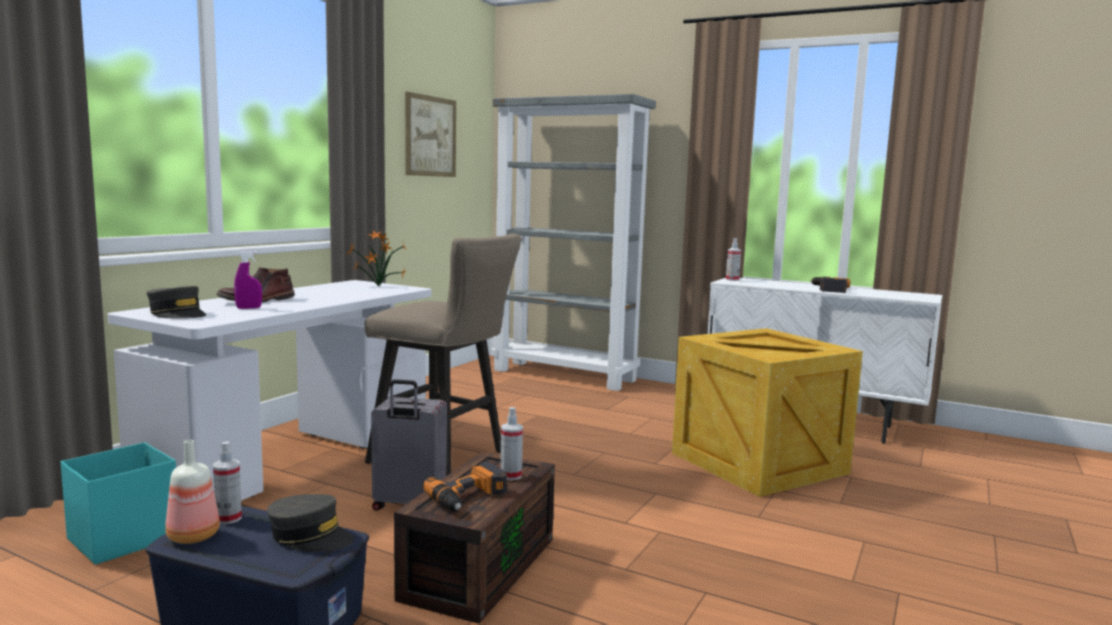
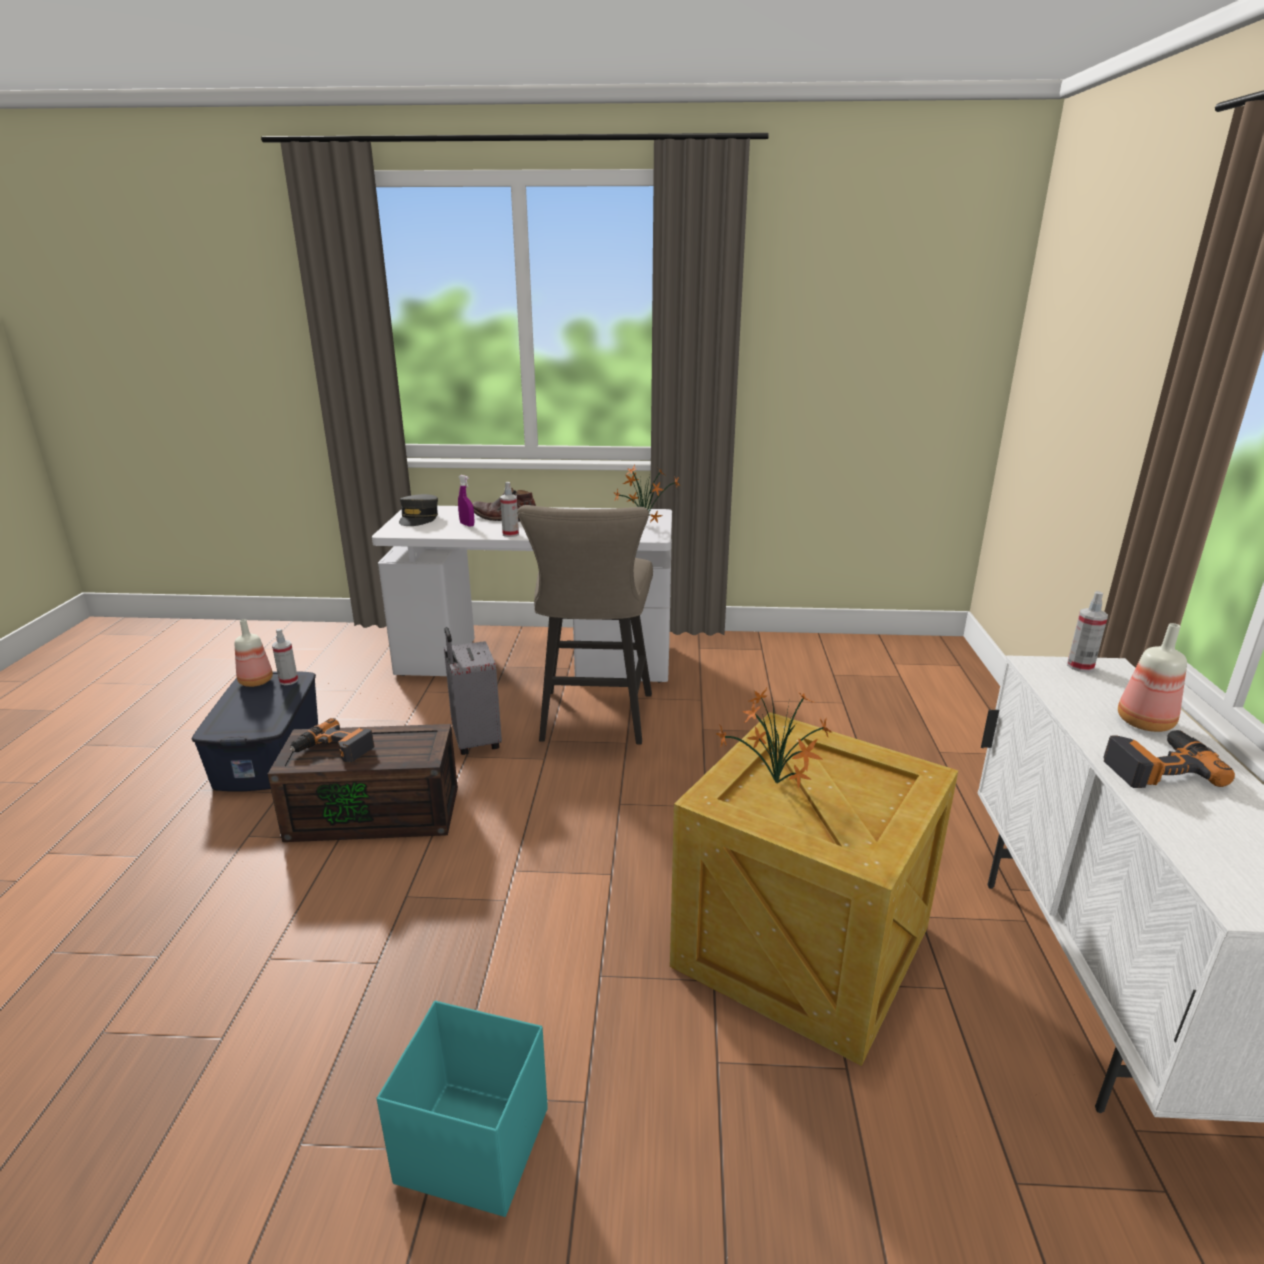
camera: 65 degrees right, 15 degrees up
turquoise storage box [60,442,176,565] -> turquoise storage box moved to [377,1001,548,1217]
grey cap [267,494,354,552] -> none
picture [405,92,456,177] -> none
grey bookcase [491,94,656,391] -> none
spray bottle [500,407,523,480] -> spray bottle moved to [500,482,519,537]
none -> potted plant [716,688,832,788]
none -> bottle [1118,623,1187,732]

